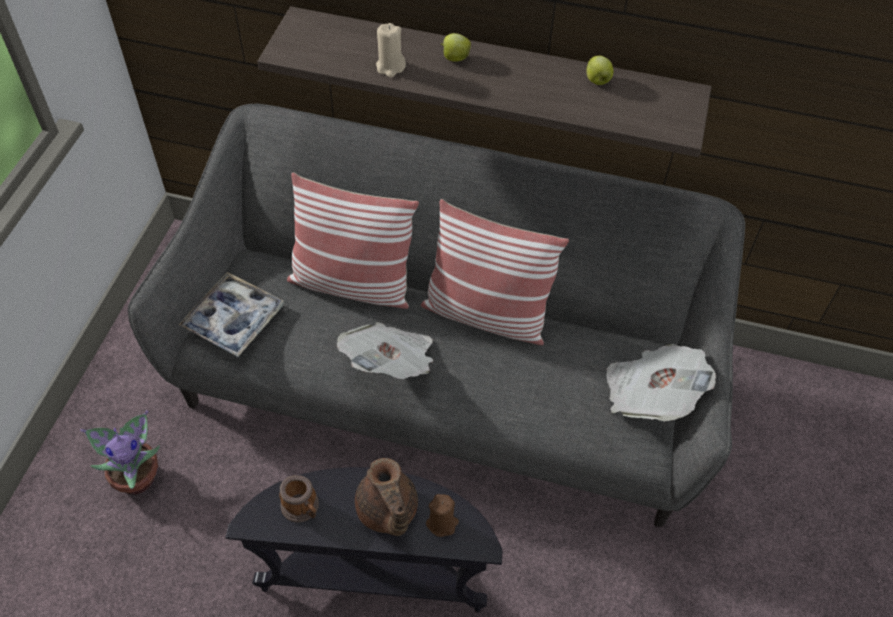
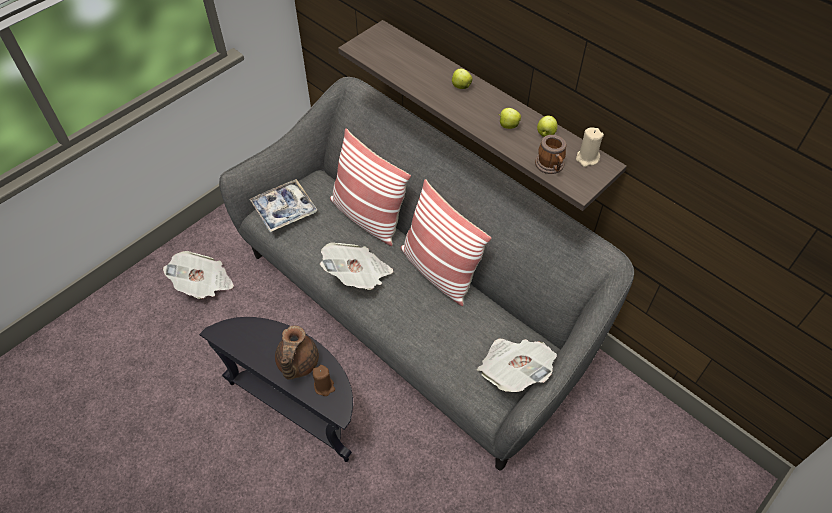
camera: 30 degrees right, 0 degrees up
potted plant [80,410,160,495] -> newspaper [163,251,234,299]
mug [280,475,319,523] -> mug moved to [535,135,566,174]
beige candle [376,23,406,77] -> beige candle moved to [576,127,604,167]
none -> apple [498,108,521,129]

